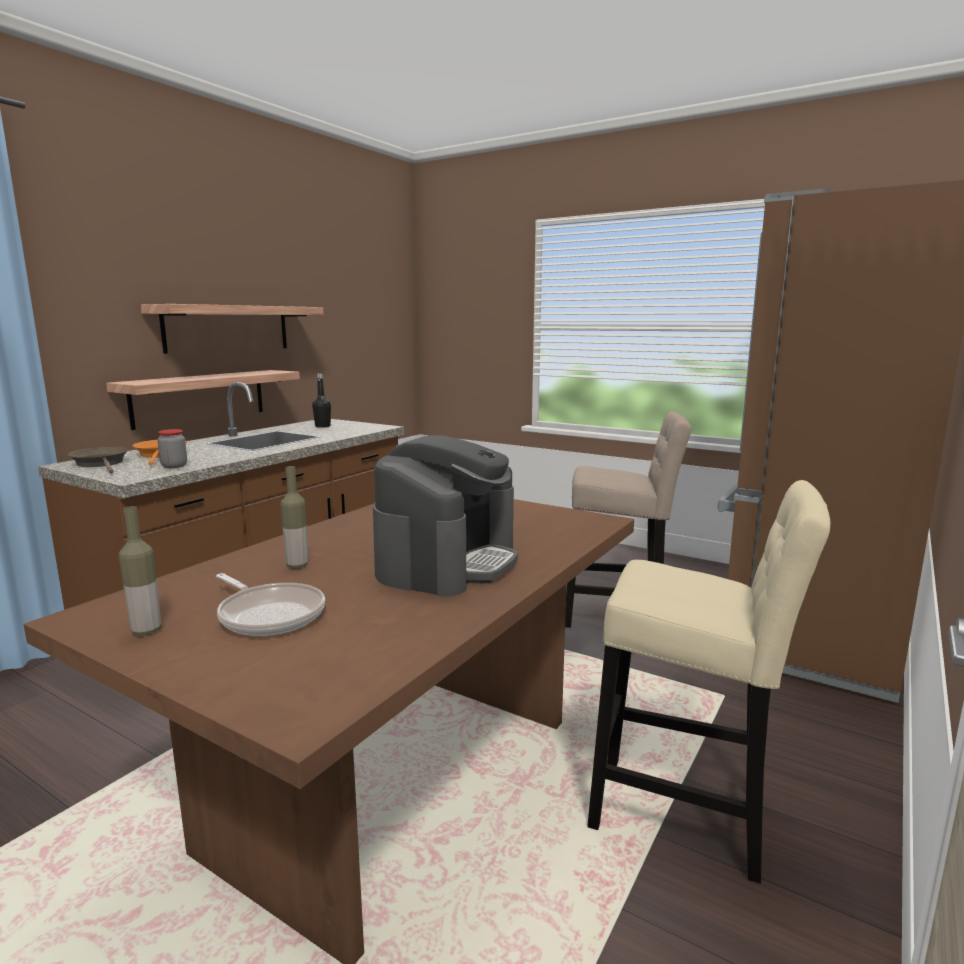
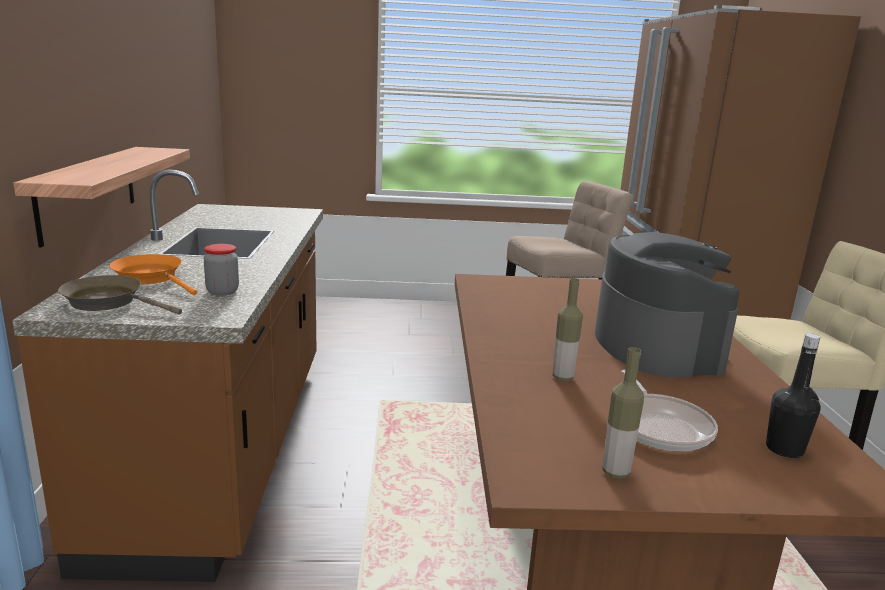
camera: 35 degrees left, 5 degrees up
shelf [141,304,324,354] -> none
frying pan [216,573,325,636] -> frying pan turned 75 degrees clockwise [621,370,718,451]
black bottle [312,373,331,428] -> black bottle moved to [766,333,821,458]

